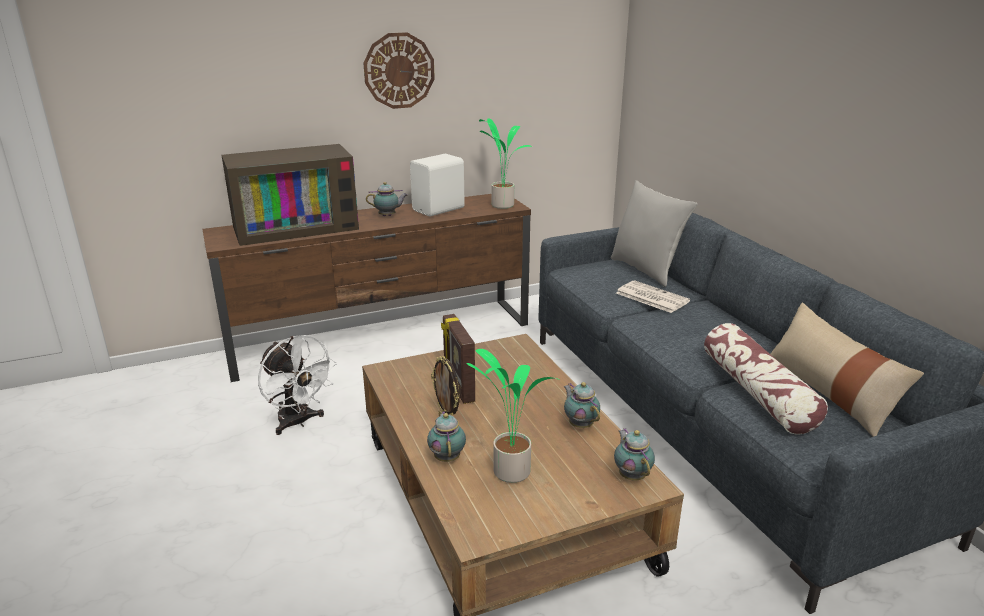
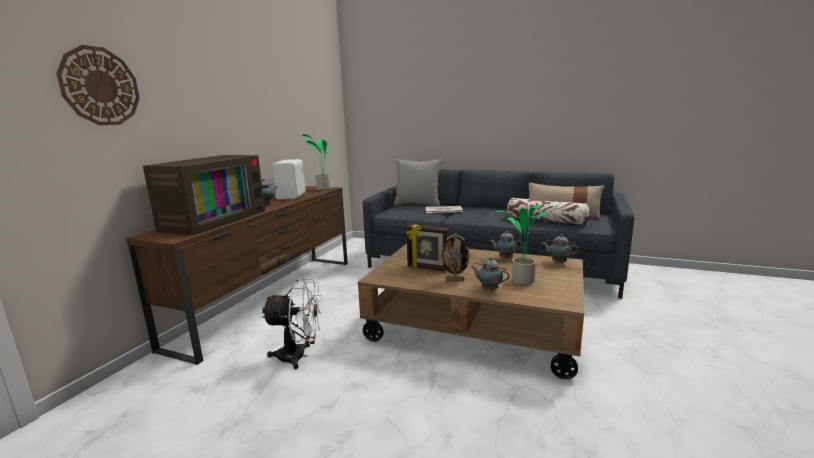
camera: 45 degrees left, 10 degrees down
wall clock [364,32,435,109] -> wall clock moved to [56,45,140,125]

